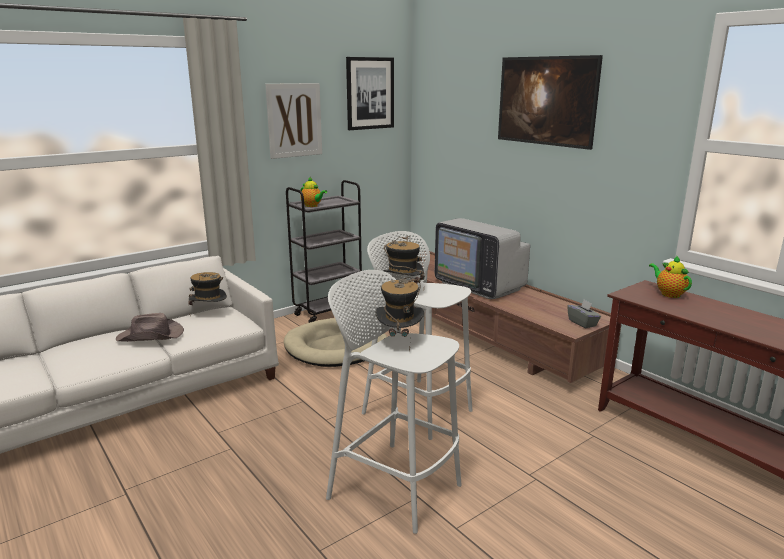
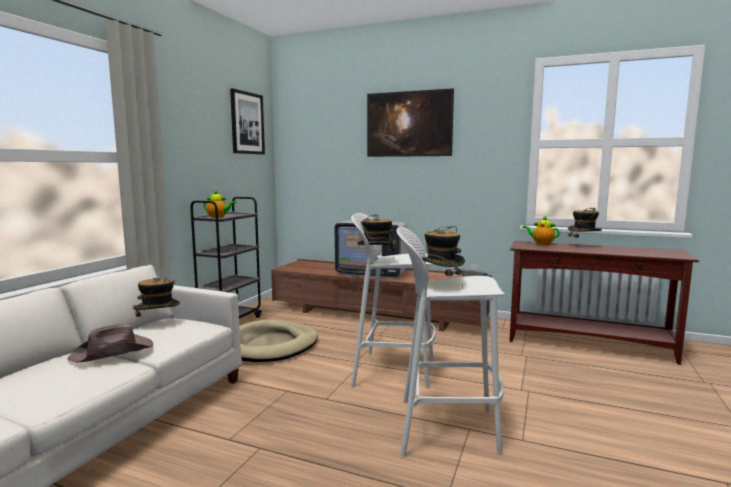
camera: 30 degrees left, 10 degrees down
picture [265,83,322,159] -> none
none -> hat [568,208,602,248]

